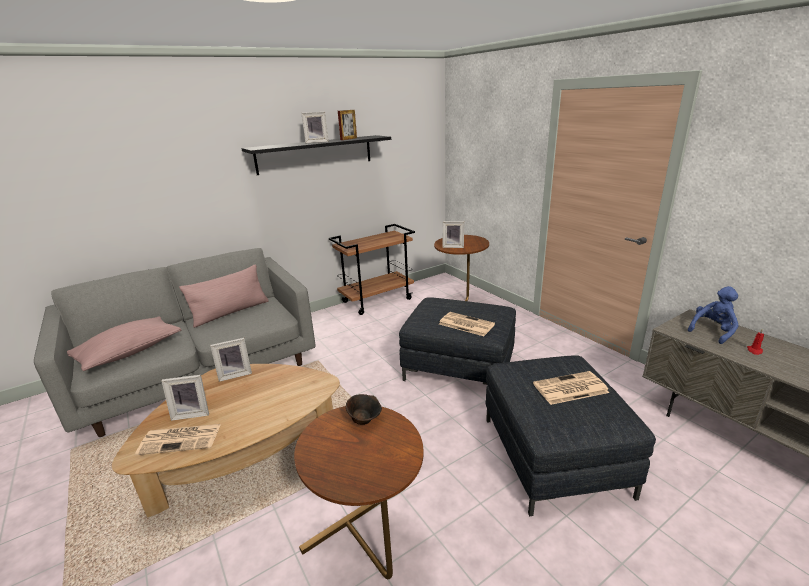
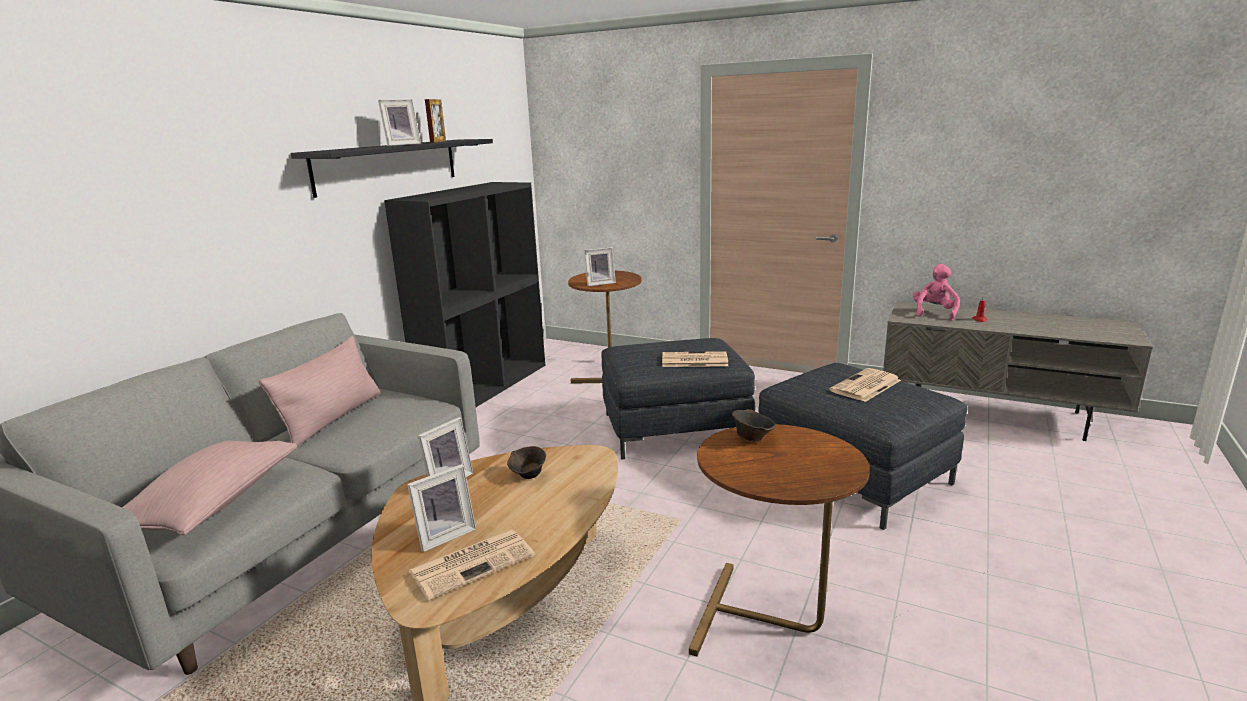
camera: 30 degrees left, 5 degrees down
brown cart [329,224,415,315] -> black bookcase [384,182,545,407]
blue plush toy [688,286,738,344] -> pink plush toy [913,264,960,321]
none -> brown bowl [507,446,546,479]

